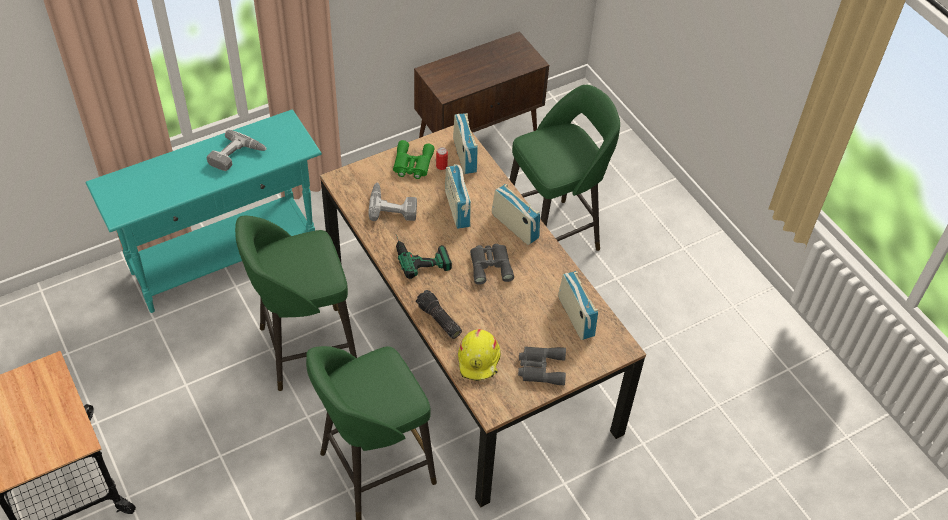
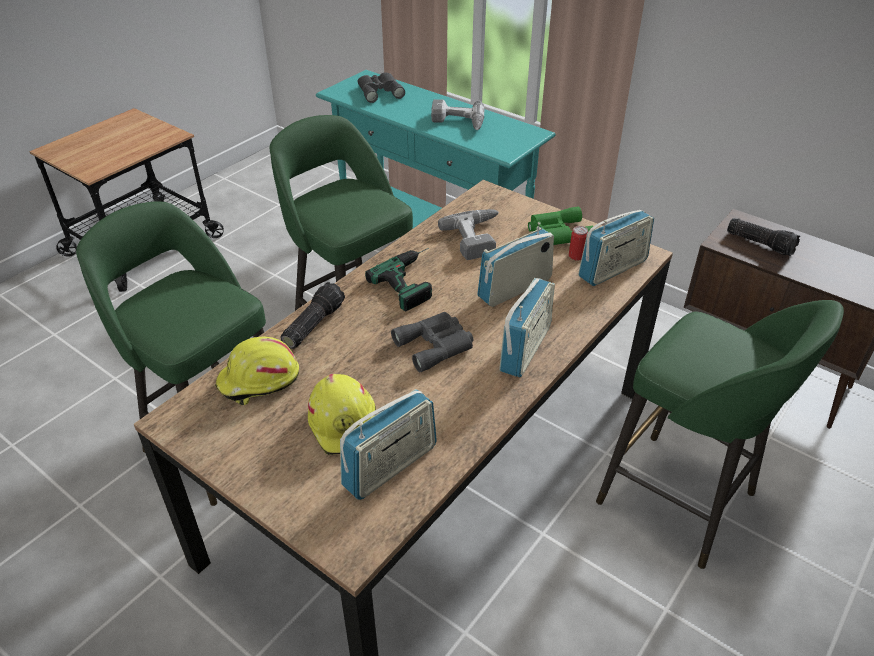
camera: 70 degrees right, 10 degrees down
grey binoculars [518,347,566,385] -> grey binoculars moved to [358,72,405,103]
none -> yellow hard hat [308,374,376,455]
none -> flashlight [727,218,800,256]

